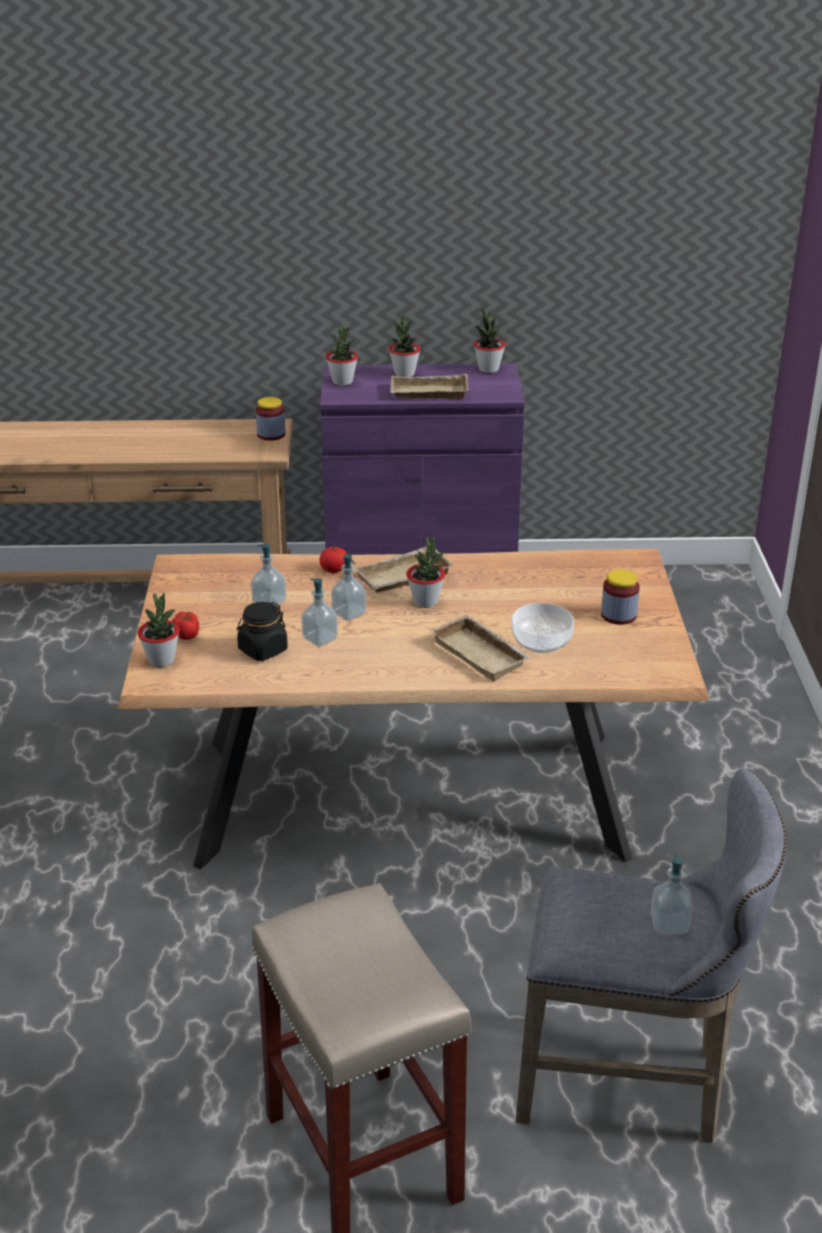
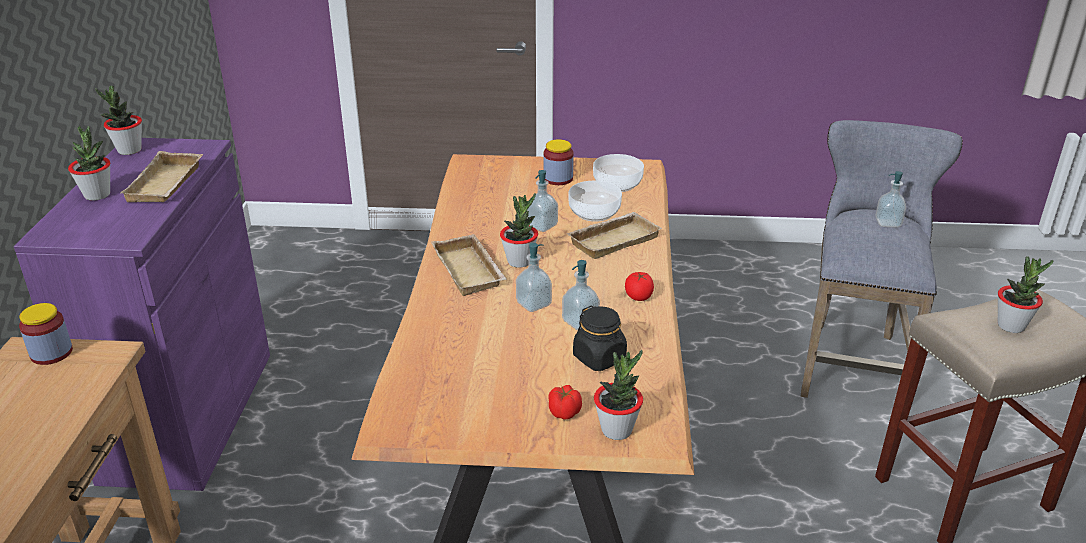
camera: 85 degrees left, 0 degrees up
soap dispenser [251,543,286,606] -> soap dispenser moved to [527,170,558,232]
tomato [320,547,347,573] -> tomato moved to [625,272,654,301]
potted plant [326,323,358,386] -> potted plant moved to [998,256,1054,333]
none -> bowl [593,154,644,192]

